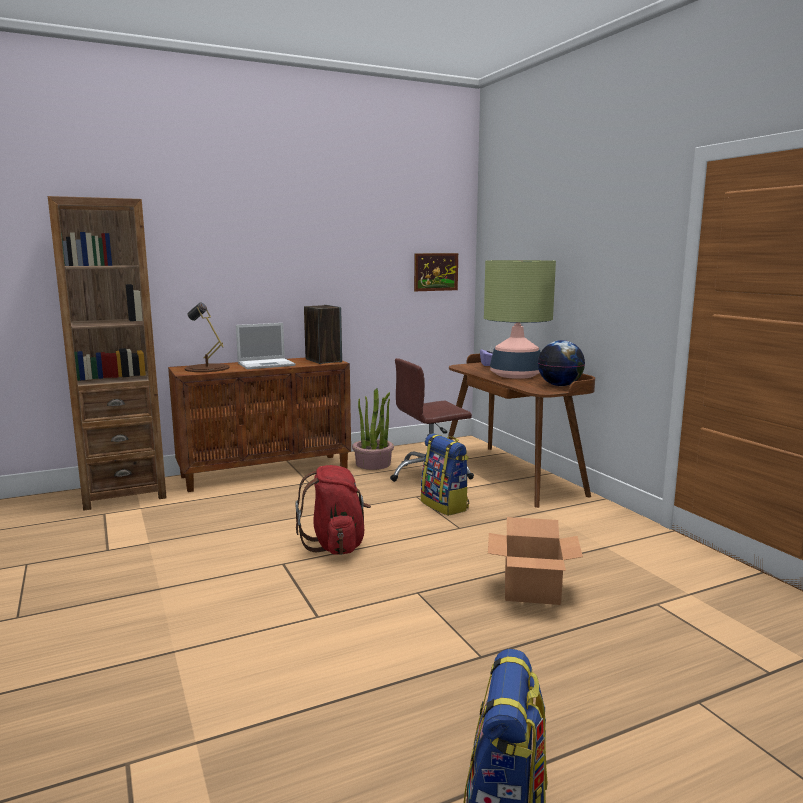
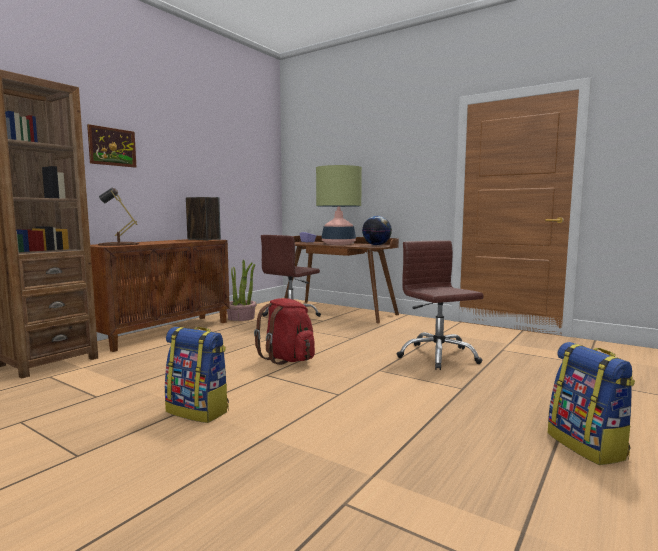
camera: 30 degrees left, 5 degrees down
laptop [236,323,295,369] -> none
picture [414,253,458,291] -> picture moved to [87,124,137,168]
backpack [421,433,469,516] -> backpack moved to [165,327,229,423]
cardboard box [488,517,583,605] -> brown office chair [397,240,484,370]

